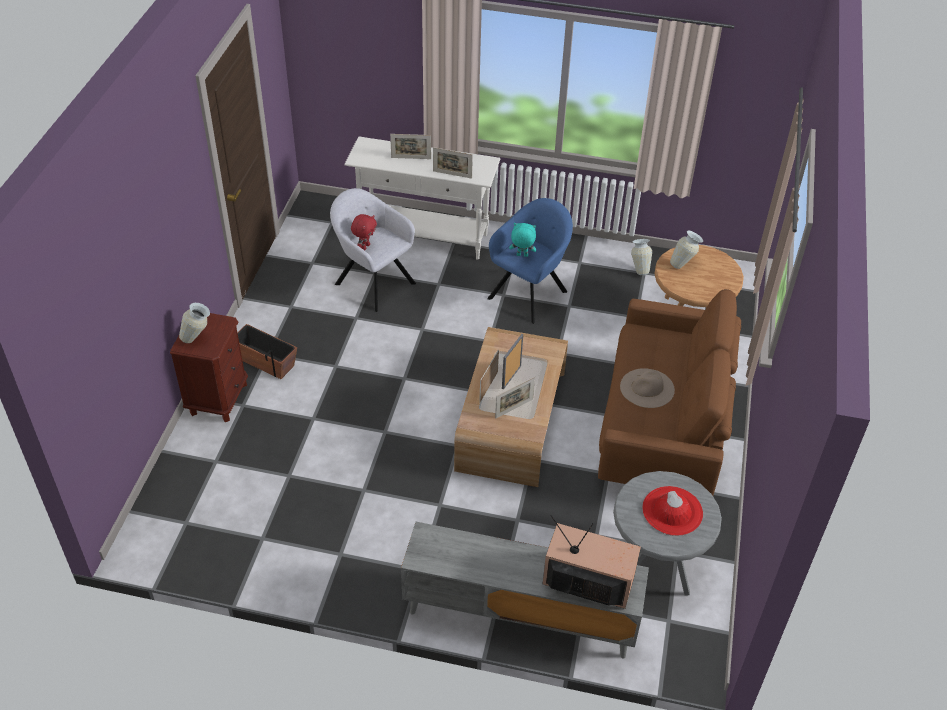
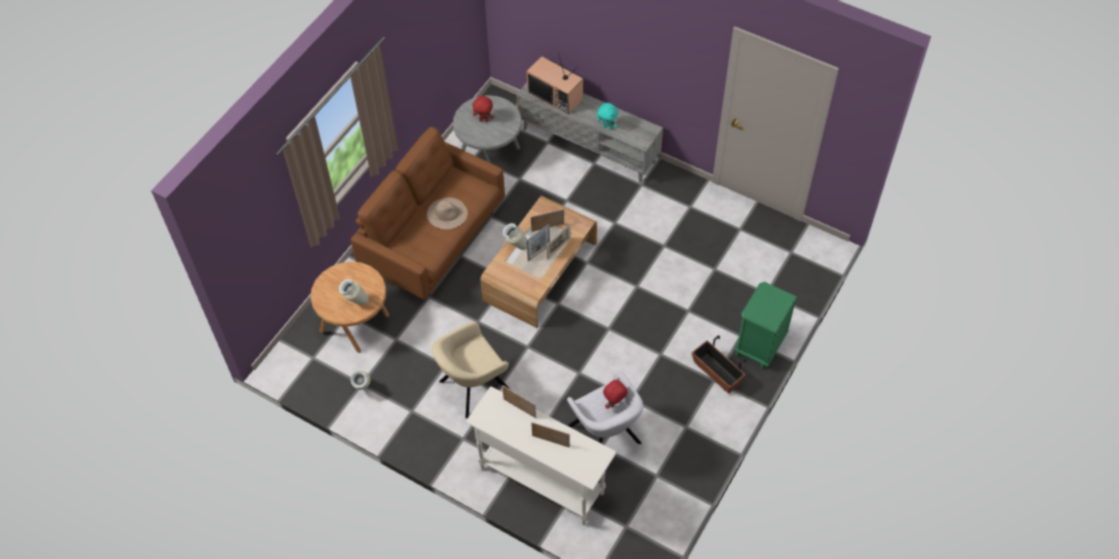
camera: 160 degrees left, 10 degrees up
brown nightstand [170,313,248,422] -> green nightstand [735,282,797,369]
vase [179,303,210,343] -> vase moved to [503,223,527,250]
blue armchair [487,198,573,324] -> beige armchair [431,322,511,418]
turquoise plush toy [509,223,536,257] -> turquoise plush toy moved to [597,103,618,130]
red hat [642,486,703,536] -> red plush toy [472,96,494,122]

